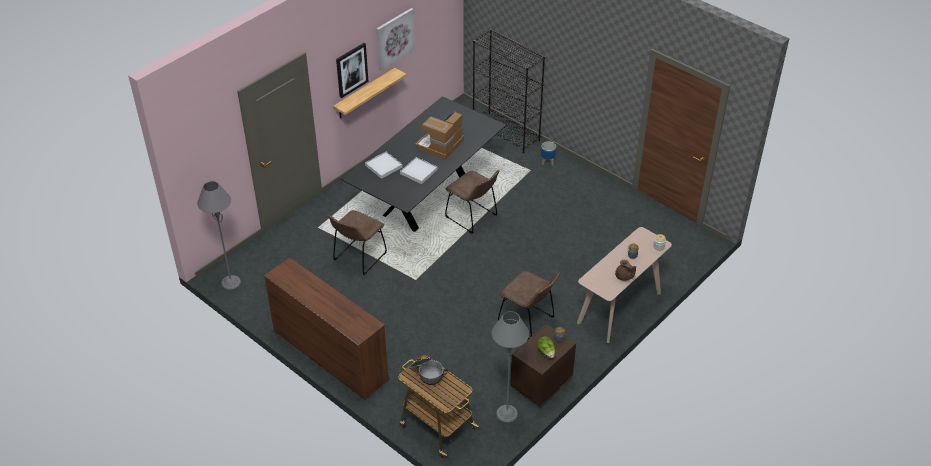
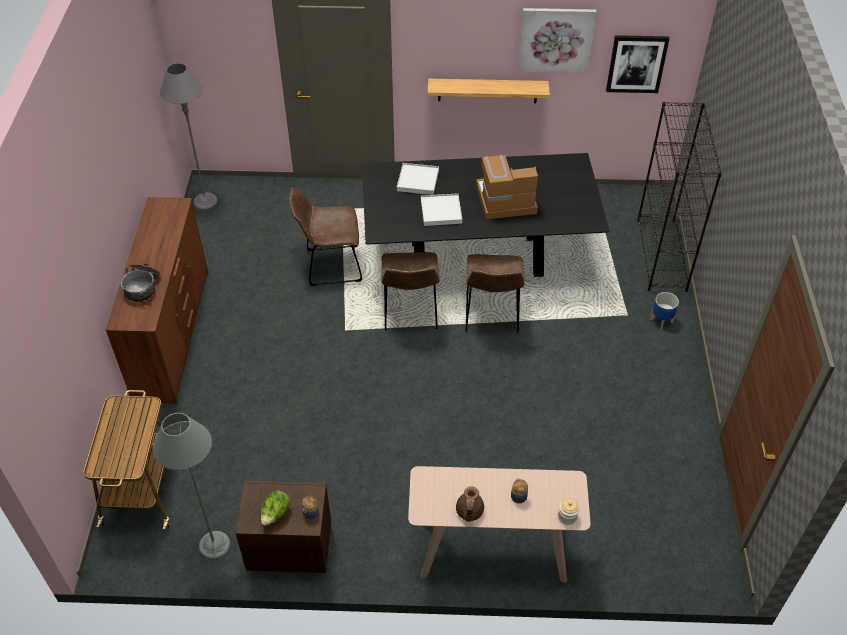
camera: 50 degrees right, 5 degrees up
picture [336,43,369,98] -> picture moved to [606,35,670,93]
cooking pot [409,358,448,385] -> cooking pot moved to [121,263,160,302]
brown chair [498,271,560,339] -> brown chair moved to [381,252,440,330]

